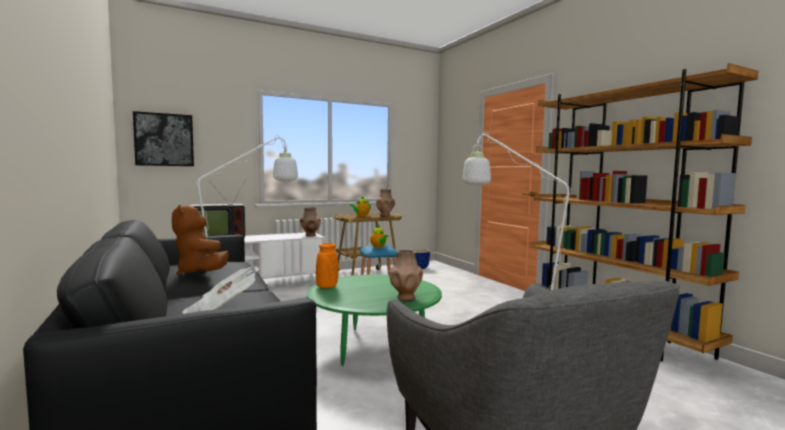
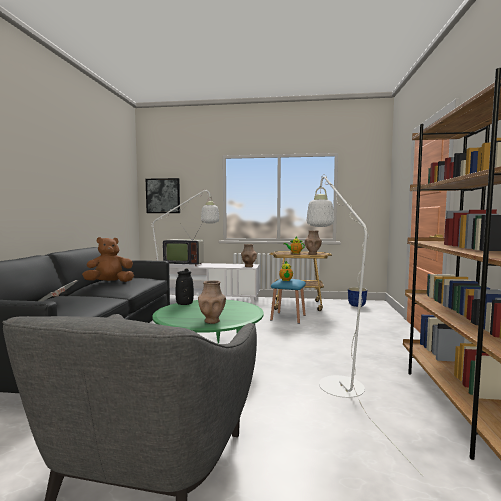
camera: 35 degrees right, 0 degrees up
brown plush toy [172,205,229,276] -> brown plush toy turned 60 degrees clockwise [82,237,134,282]
orange vase [316,243,338,288] -> black vase [175,271,194,305]

